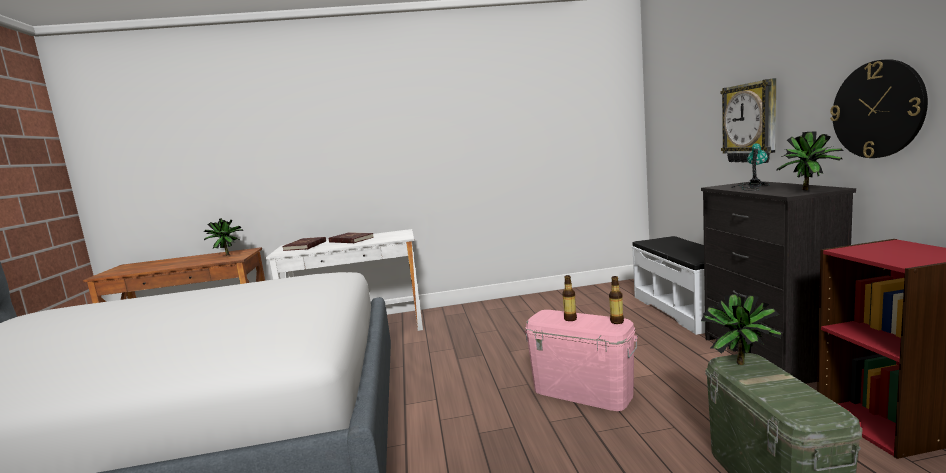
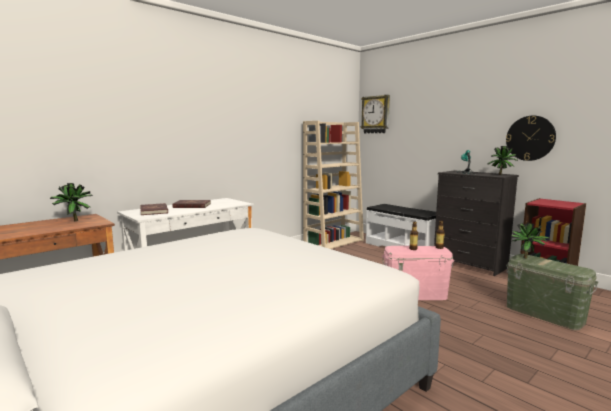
camera: 35 degrees left, 0 degrees up
wall clock [720,78,776,163] -> wall clock moved to [361,95,390,133]
none -> beige bookcase [303,121,364,249]

